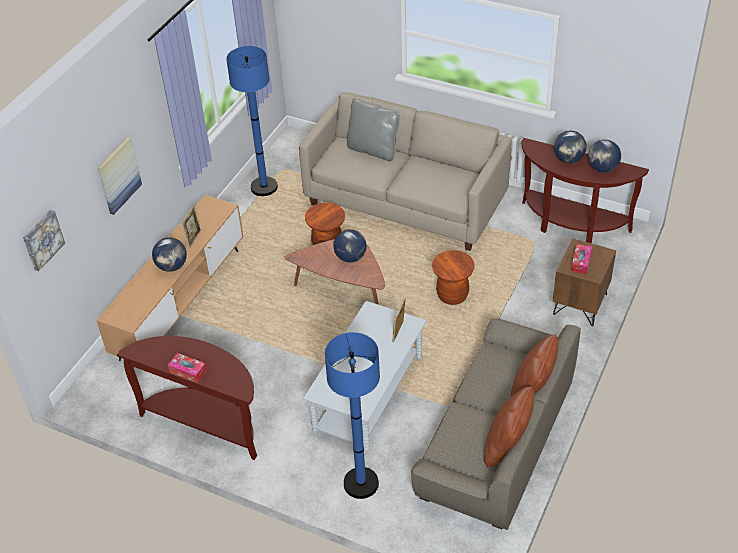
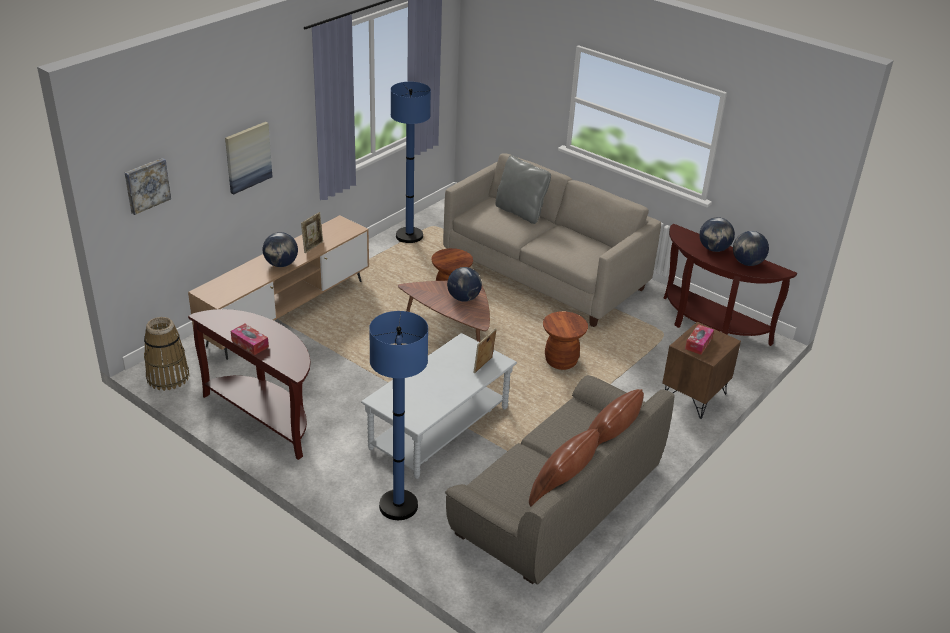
camera: 10 degrees right, 10 degrees down
none -> basket [144,317,189,391]

